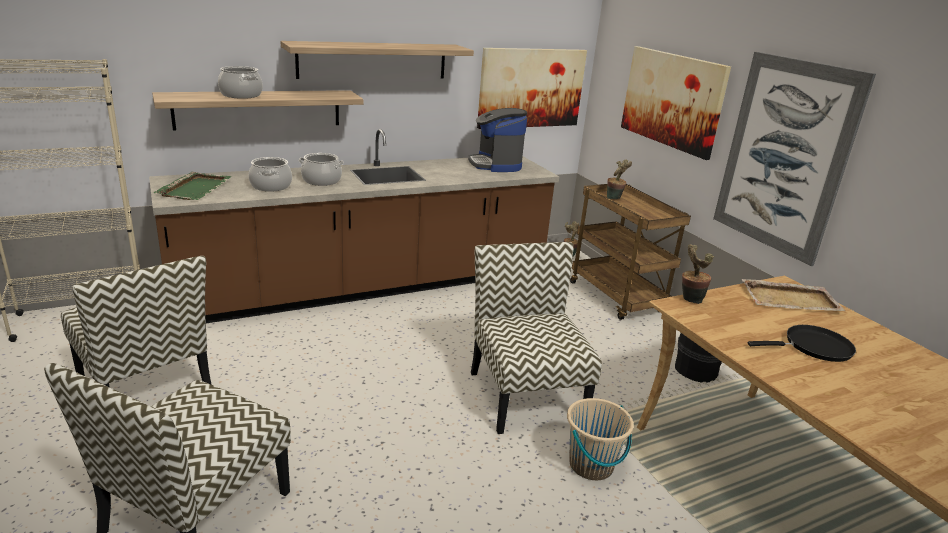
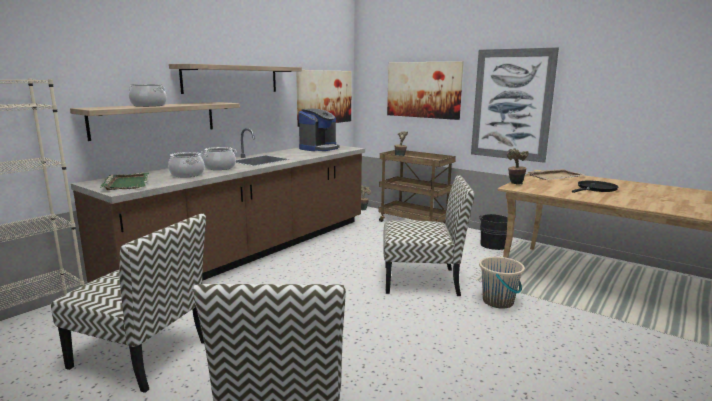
camera: 25 degrees left, 10 degrees down
coffee machine [468,108,527,172] -> coffee machine turned 105 degrees counterclockwise [298,109,340,151]
chair [471,242,602,434] -> chair turned 135 degrees clockwise [383,175,475,296]

